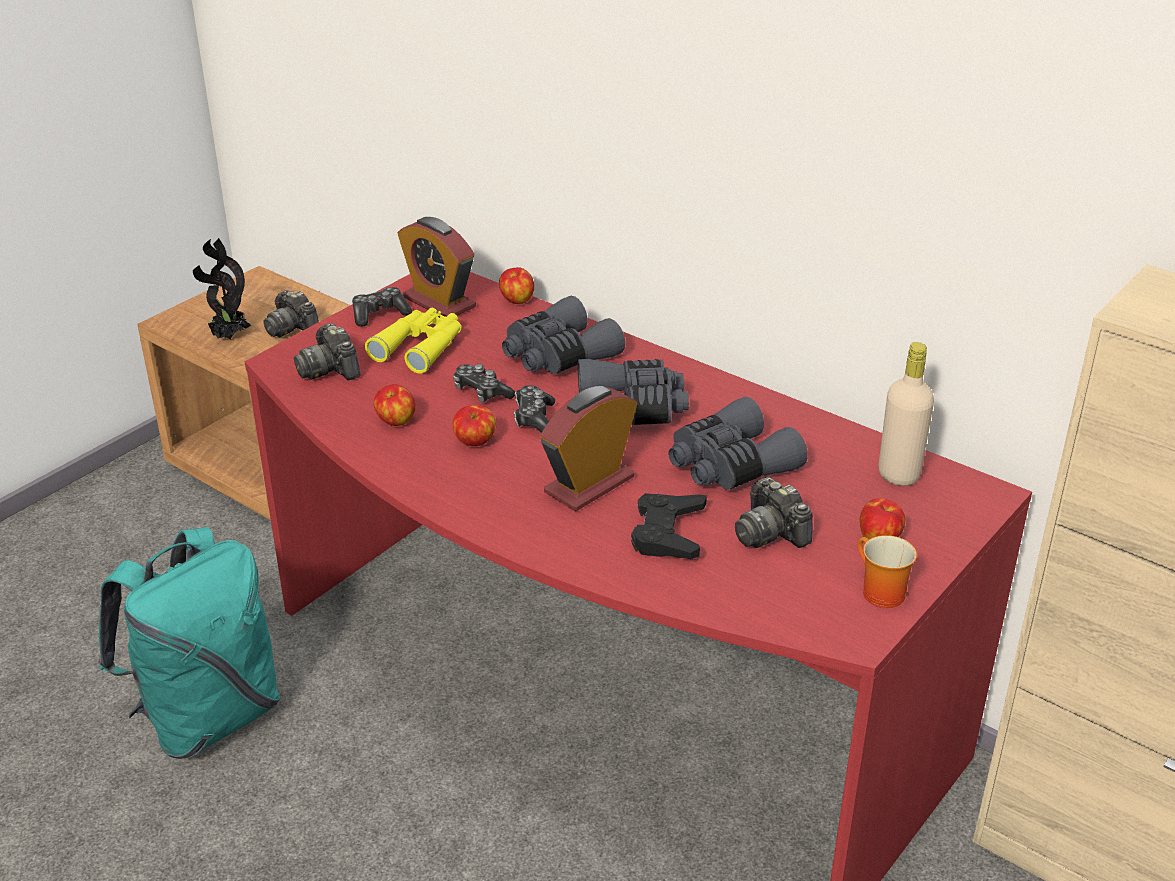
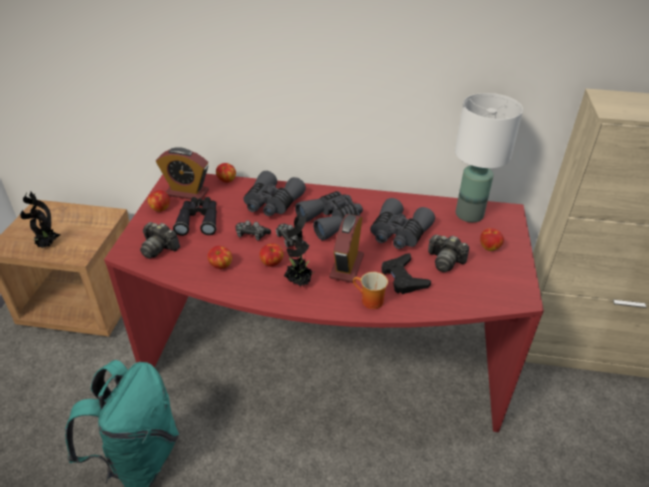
camera: 30 degrees left, 5 degrees up
camera [263,290,319,337] -> none
game controller [352,287,412,327] -> apple [148,190,170,212]
yellow binoculars [365,308,462,374] -> black binoculars [173,197,217,236]
mug [857,535,917,608] -> mug moved to [353,272,388,309]
beige bottle [878,342,934,486] -> white table lamp [455,93,523,222]
none -> potted plant [284,213,313,287]

